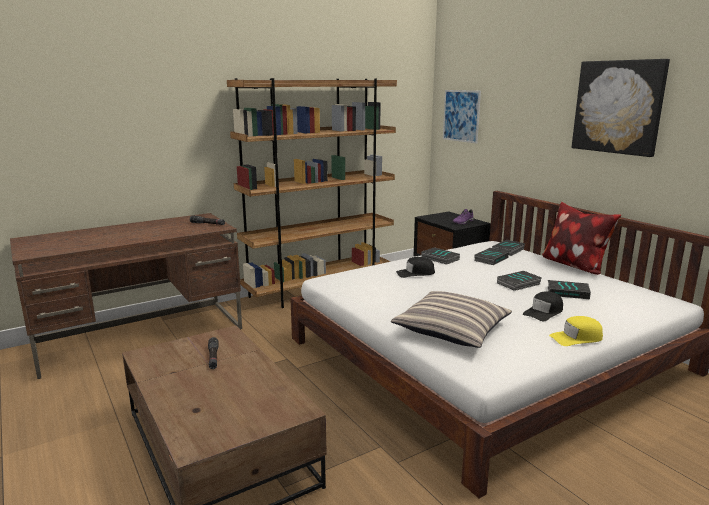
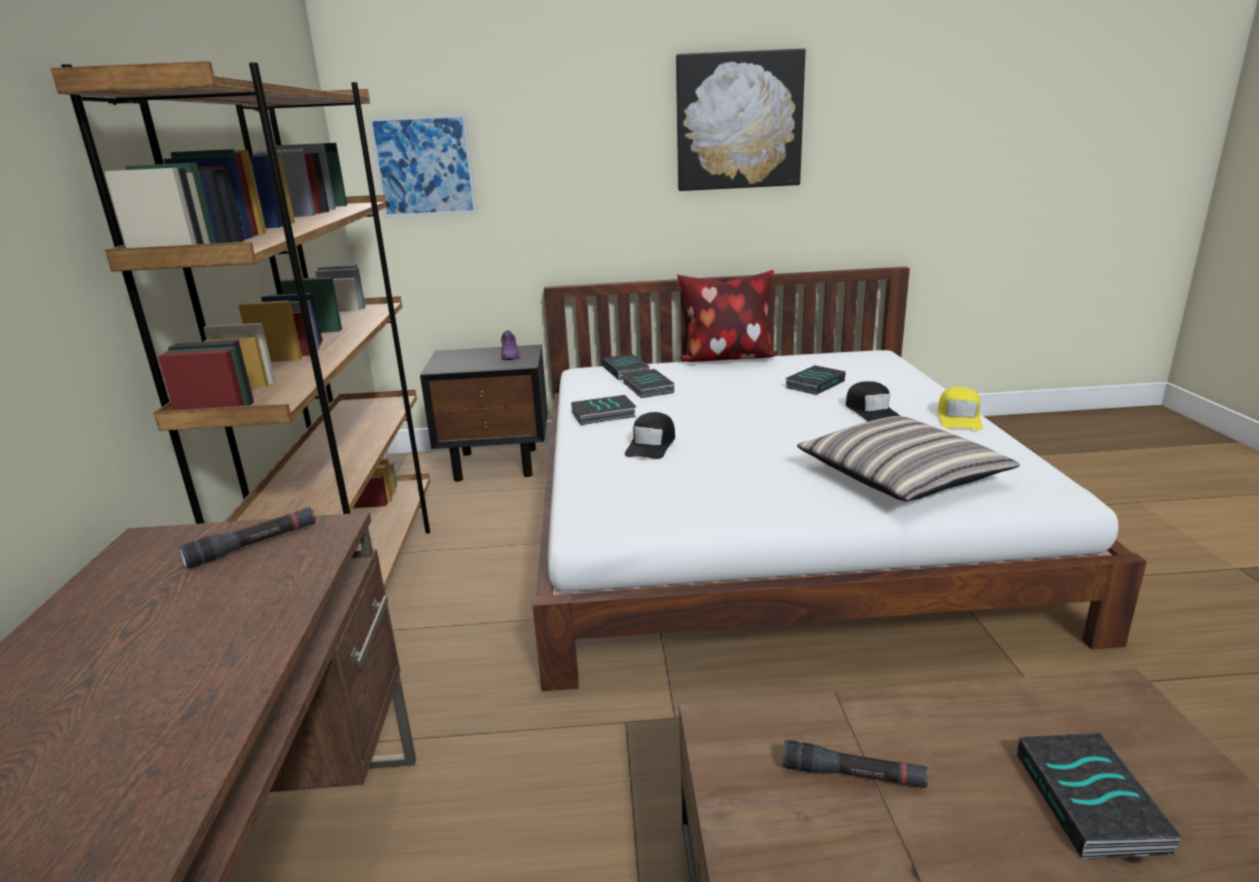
camera: 60 degrees left, 5 degrees up
book [497,271,542,291] -> book moved to [1017,733,1183,859]

